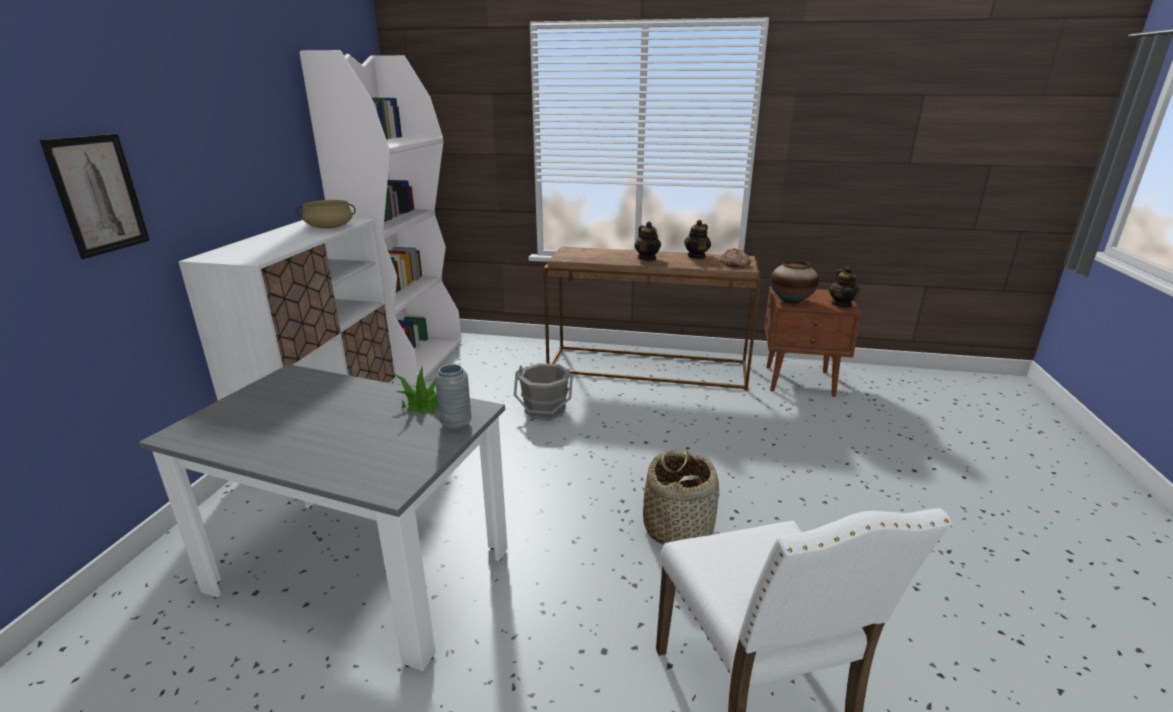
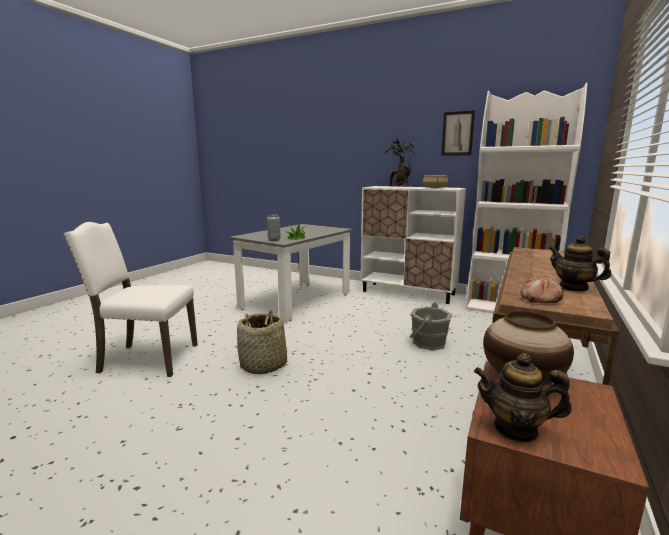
camera: 105 degrees right, 10 degrees down
picture [40,133,150,259] -> picture moved to [441,110,475,156]
teapot [635,221,661,261] -> none
none -> potted plant [385,139,415,187]

